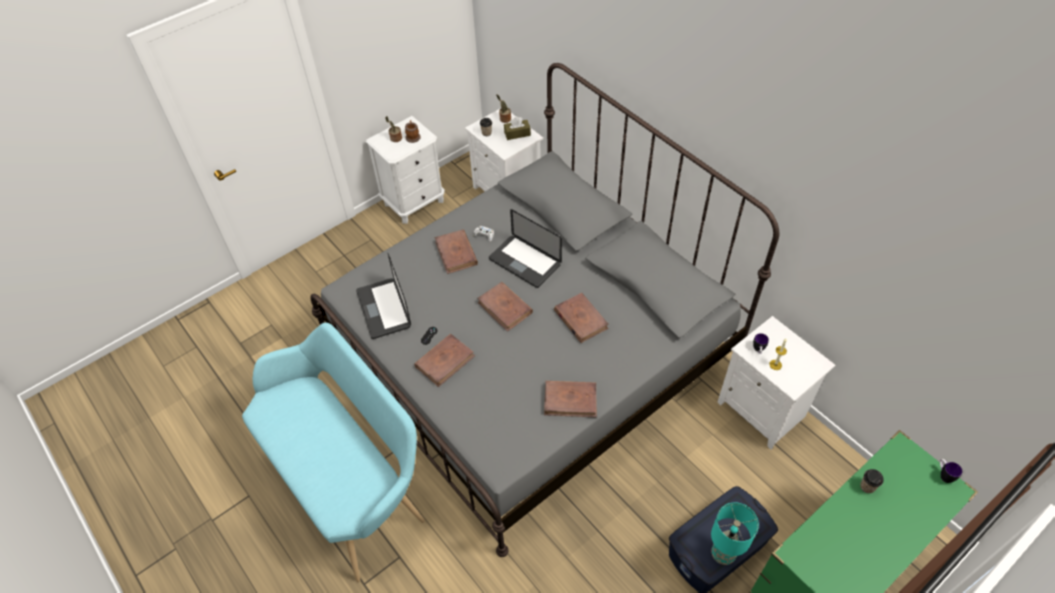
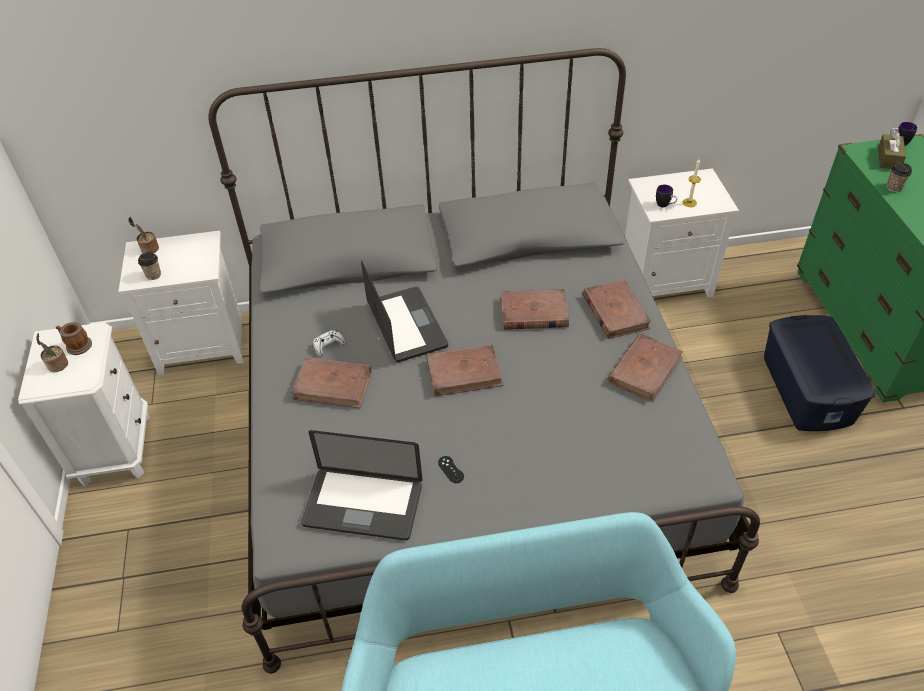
camera: 60 degrees left, 5 degrees down
brown book [414,334,475,387] -> brown book moved to [583,280,651,339]
laptop [489,209,562,288] -> laptop turned 90 degrees counterclockwise [361,261,448,362]
brown tissue box [504,117,531,140] -> brown tissue box moved to [878,131,906,169]
turquoise table lamp [711,502,759,565] -> none

